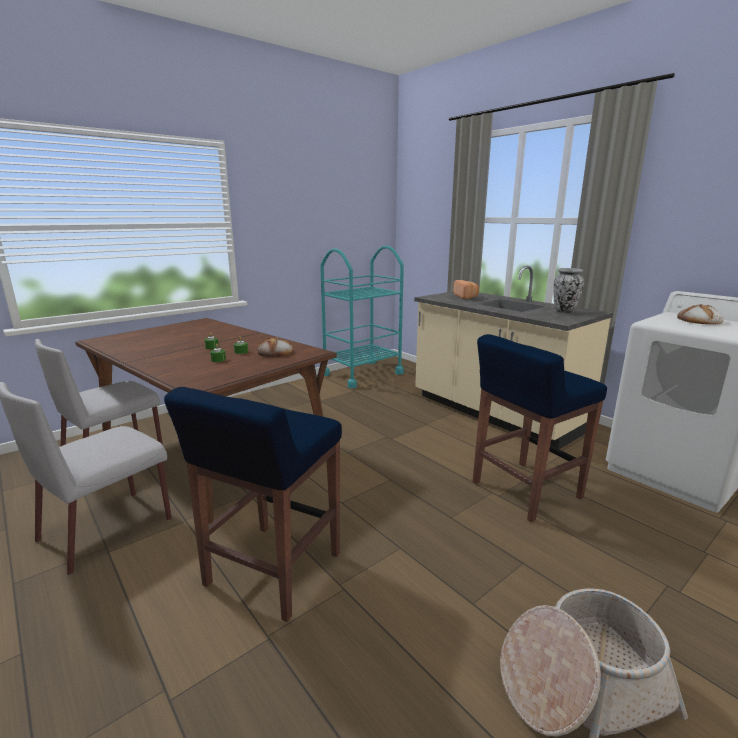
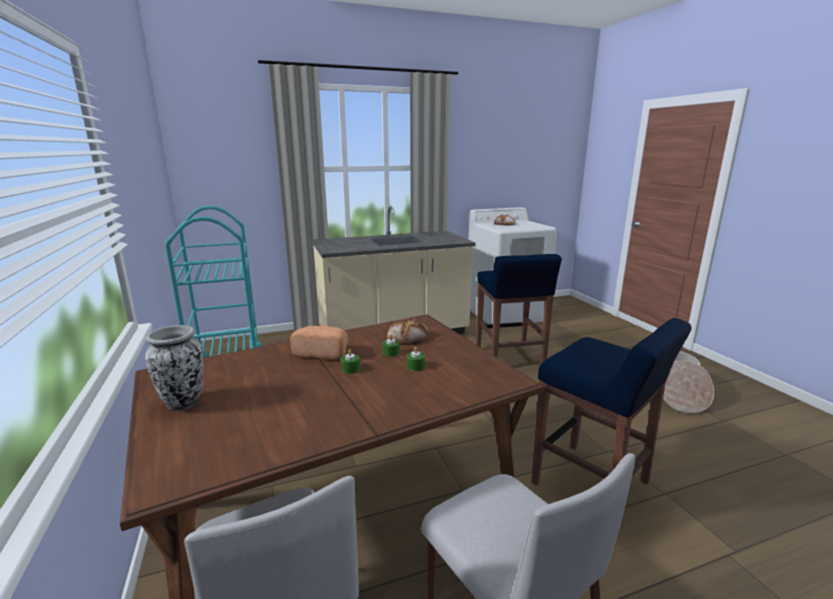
camera: 70 degrees left, 0 degrees up
bread [453,280,479,299] -> bread moved to [290,326,348,360]
vase [553,268,584,314] -> vase moved to [145,325,204,411]

